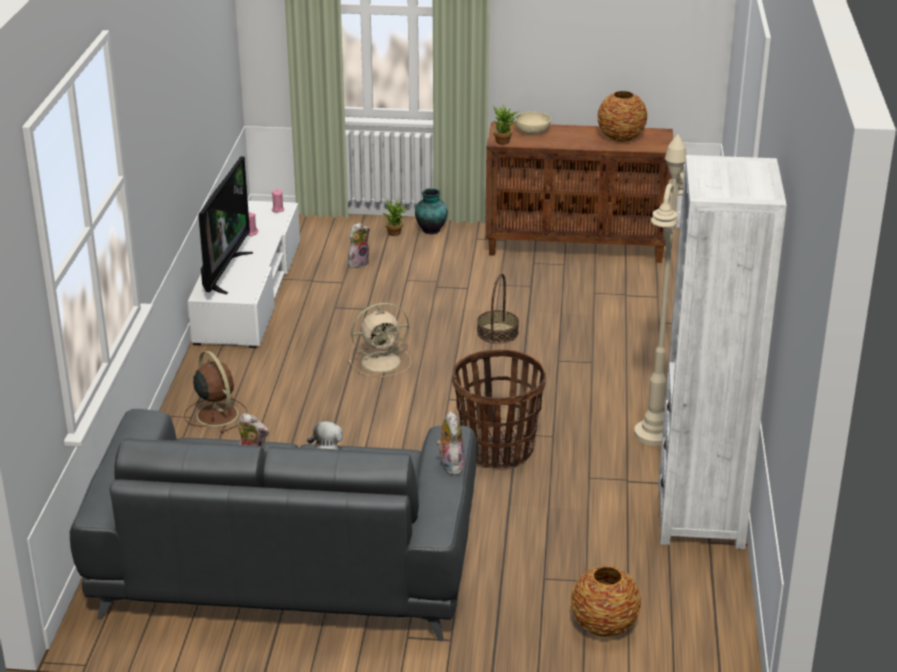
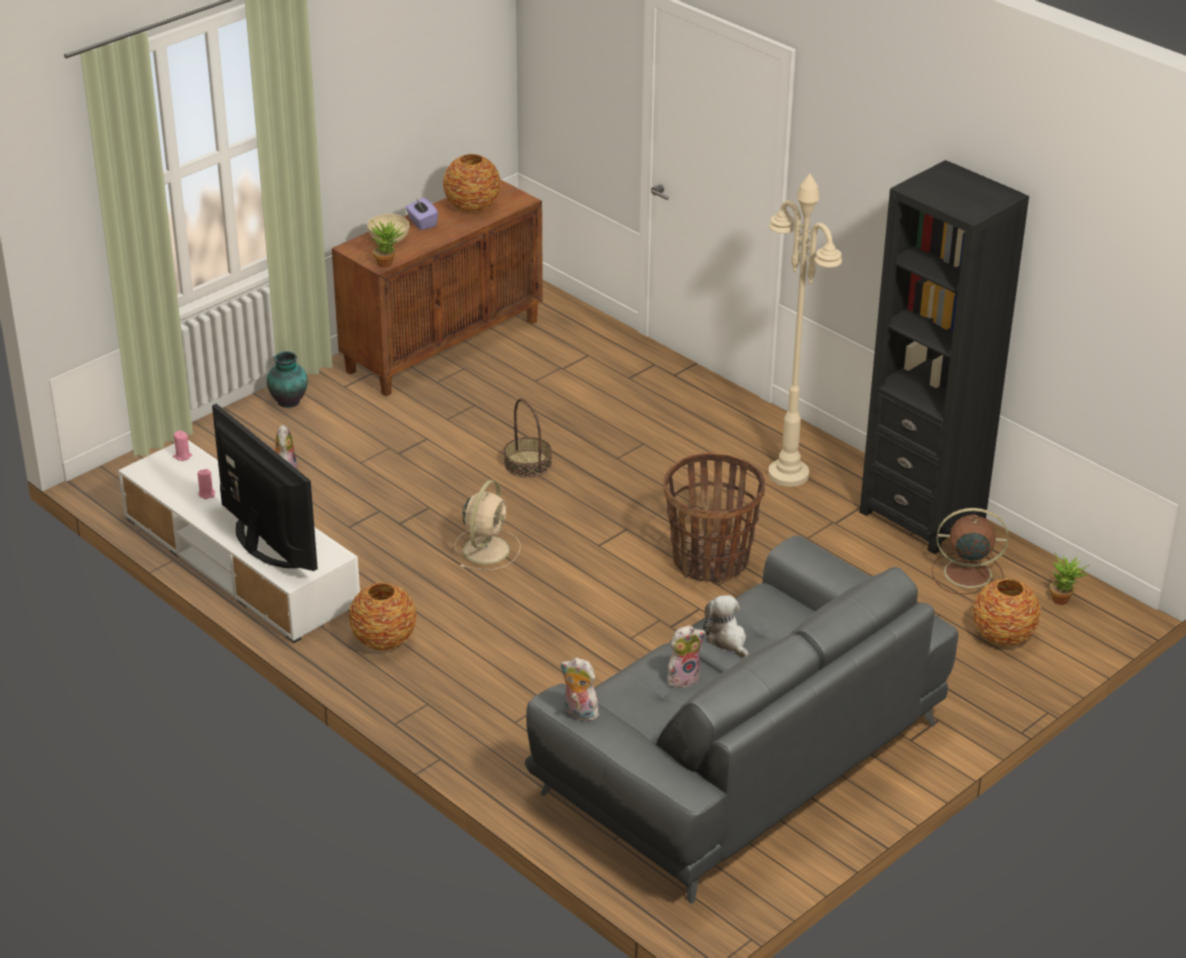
camera: 50 degrees left, 5 degrees up
brown fan [184,351,248,433] -> brown fan moved to [932,508,1008,594]
potted plant [382,198,410,236] -> potted plant moved to [1050,553,1089,605]
plush toy [436,411,465,475] -> plush toy moved to [560,658,603,721]
white bookcase [658,155,787,549] -> black bookcase [860,160,1029,554]
none -> vase [349,583,417,651]
none -> purple tissue box [406,198,438,230]

